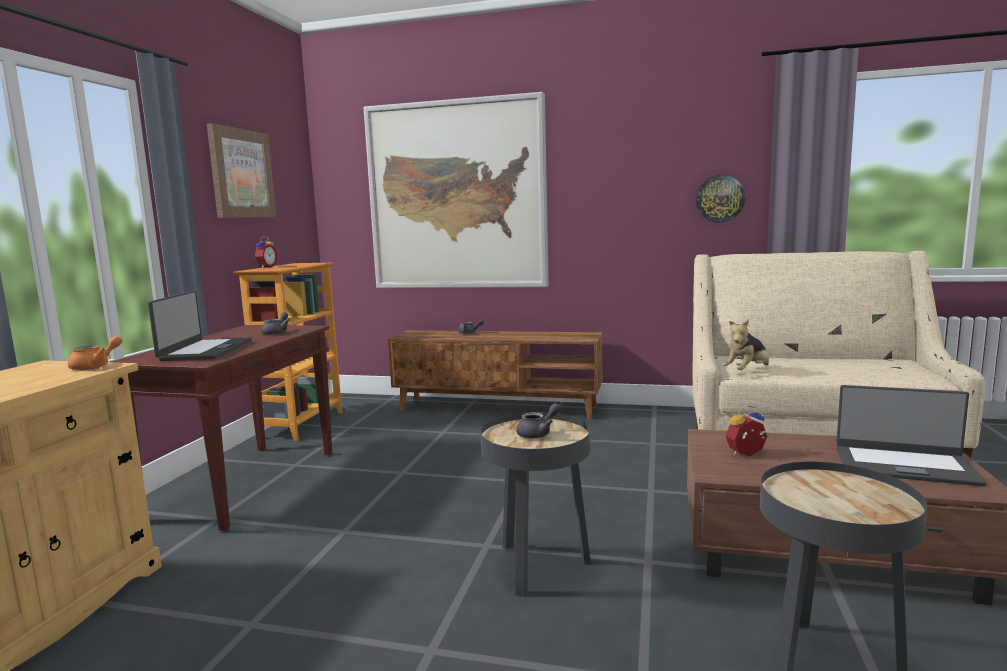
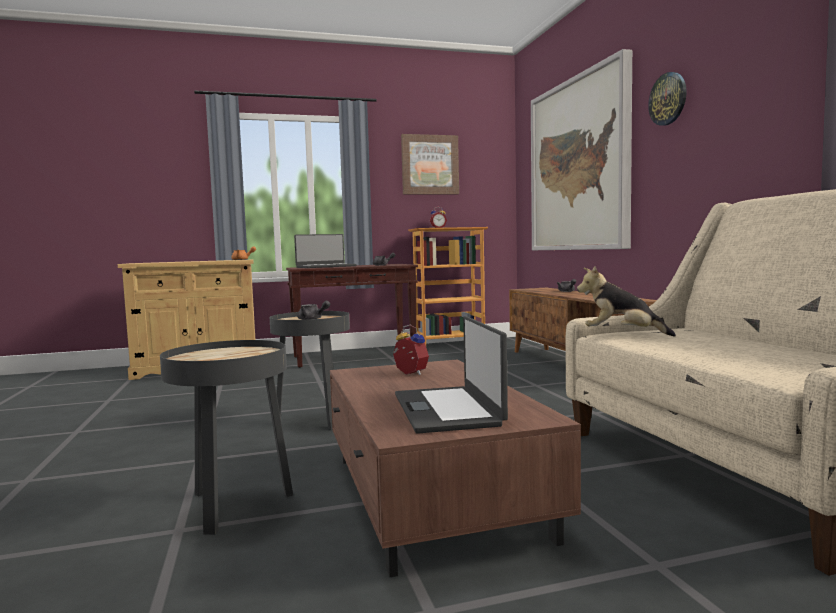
camera: 60 degrees right, 5 degrees down
wall clock [696,175,745,223] -> wall clock moved to [648,72,687,126]

